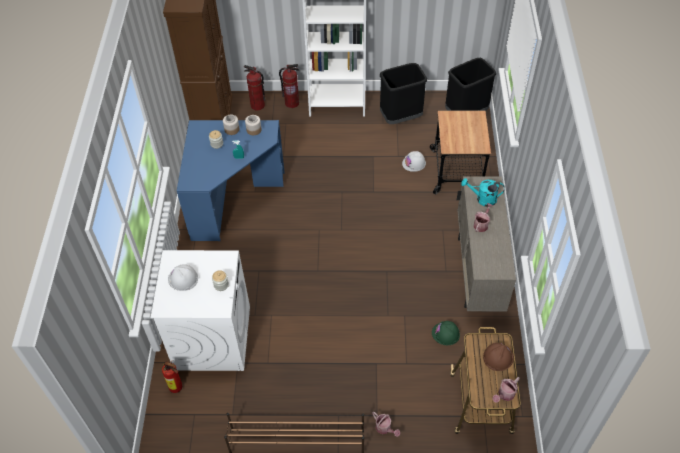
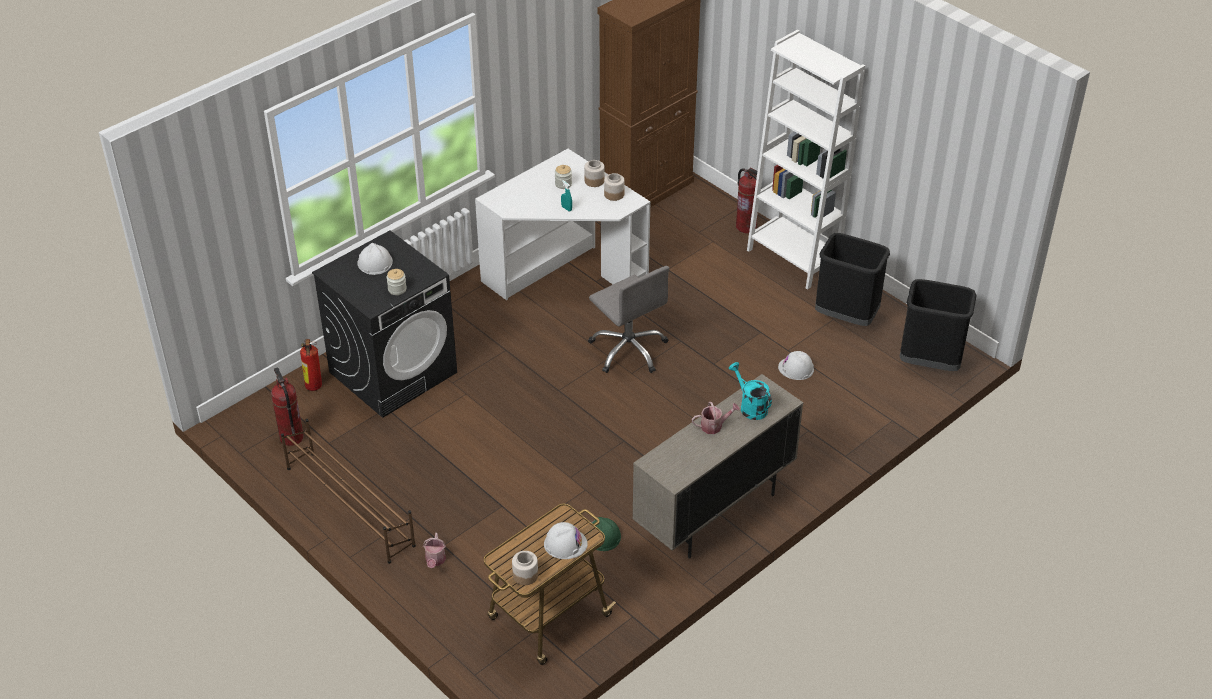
camera: 45 degrees right, 10 degrees down
white washing machine [151,250,250,371] -> black washing machine [312,230,457,418]
blue desk [177,120,285,241] -> white desk [475,148,650,300]
fire extinguisher [244,65,265,111] -> fire extinguisher moved to [271,367,304,446]
cart [430,110,491,195] -> none
brown hard hat [483,343,514,371] -> white hard hat [544,522,588,559]
watering can [493,377,520,403] -> jar [512,551,538,585]
none -> grey office chair [588,266,669,373]

